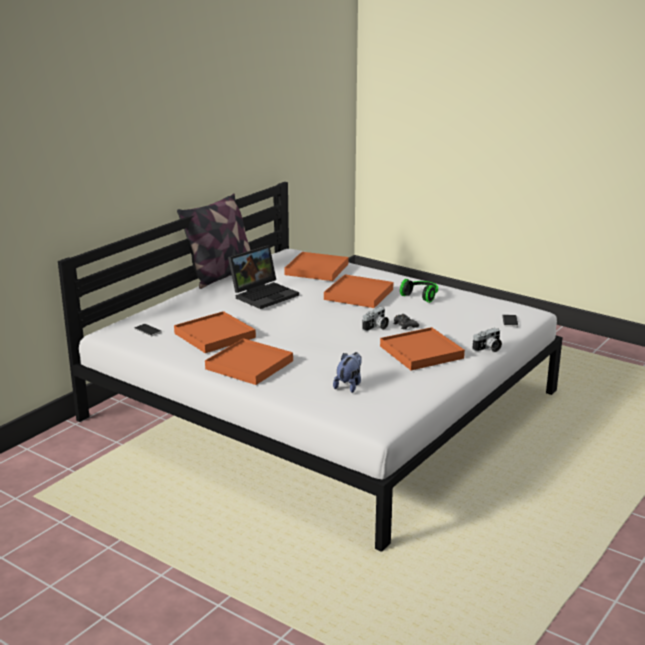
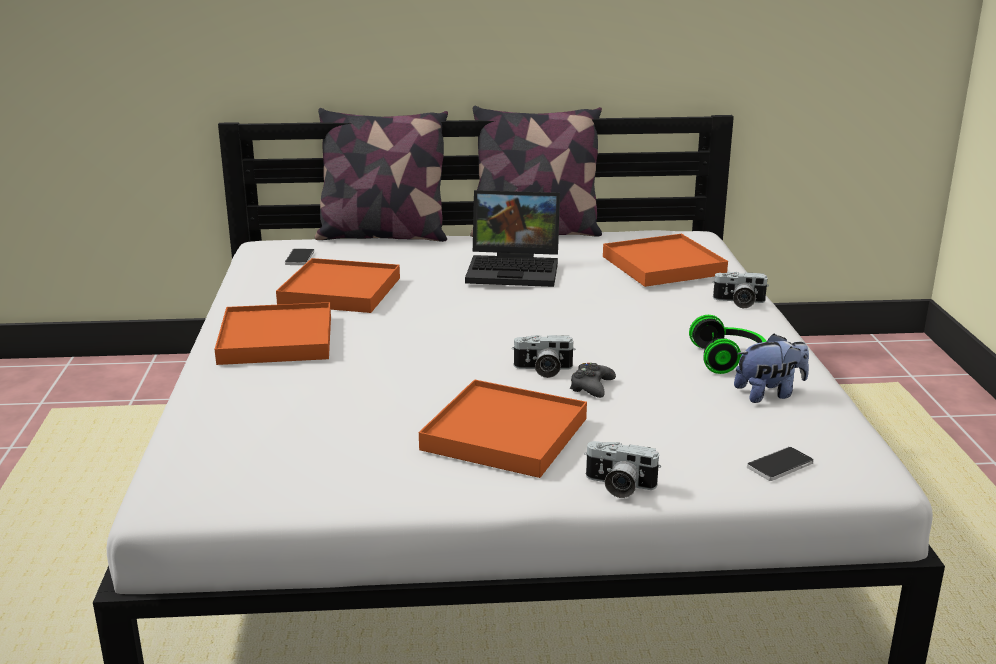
camera: 50 degrees right, 0 degrees up
orange tray [324,274,393,308] -> none
plush toy [333,352,361,393] -> plush toy moved to [734,334,809,403]
none -> pillow [315,108,448,242]
none -> camera [712,272,769,308]

